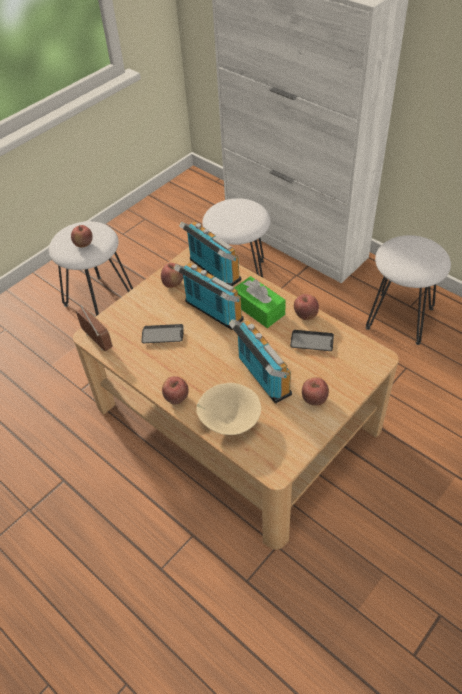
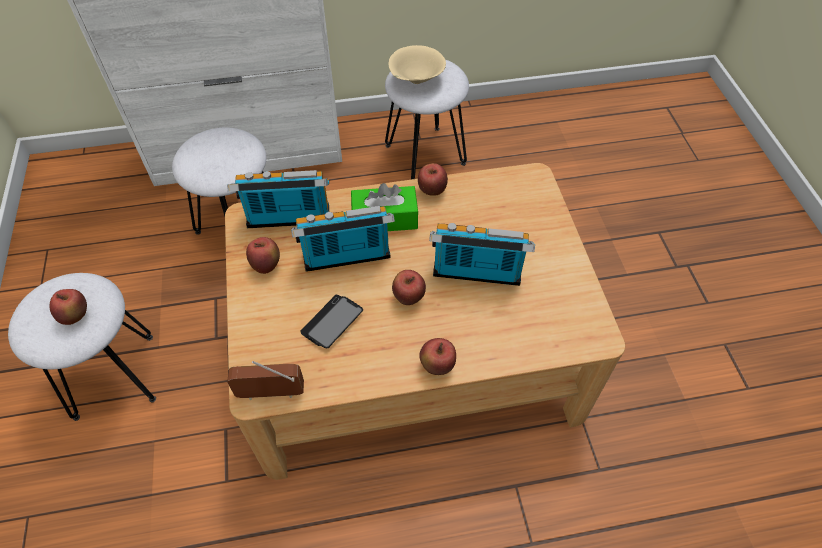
camera: 55 degrees left, 5 degrees up
beige bowl [196,383,261,435] -> beige bowl moved to [389,45,446,84]
phone [290,330,334,351] -> none
apple [302,377,329,406] -> apple moved to [392,270,426,305]

